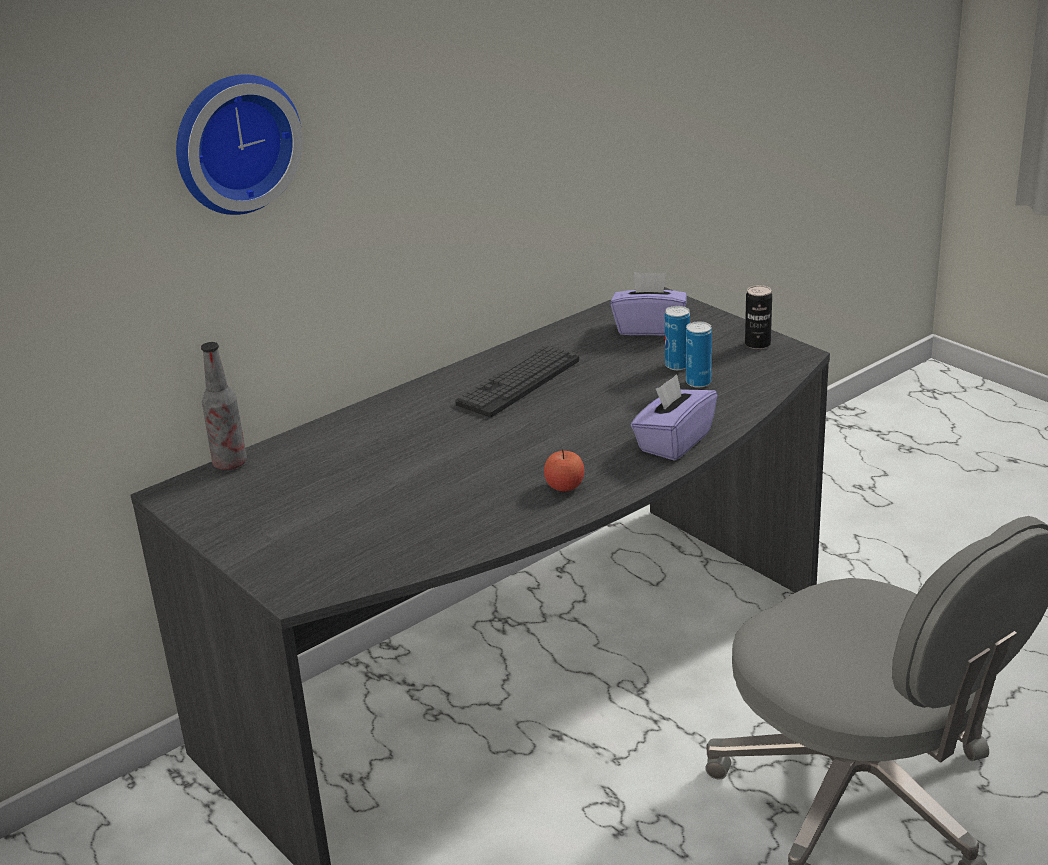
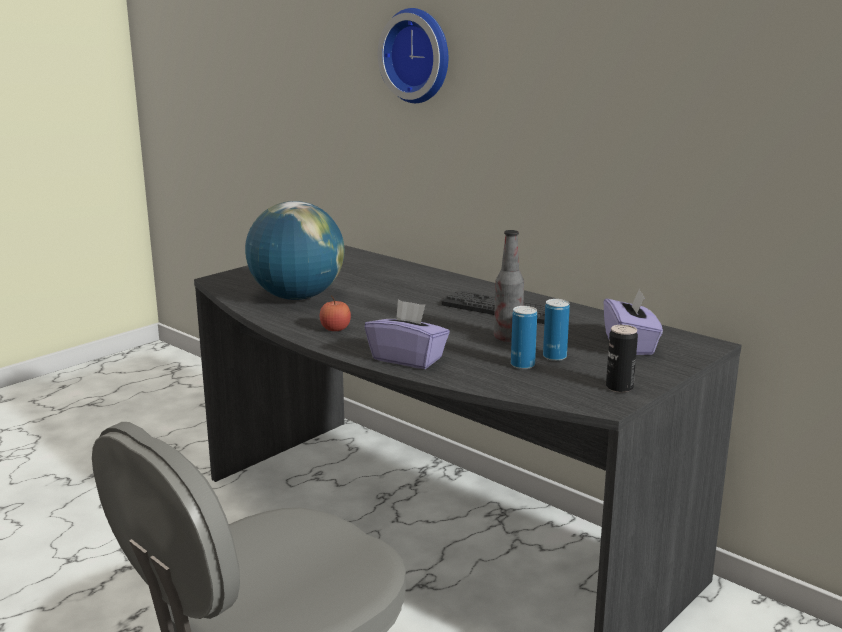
camera: 80 degrees right, 10 degrees down
bottle [201,342,247,470] -> bottle moved to [494,230,524,342]
none -> globe [245,201,345,300]

